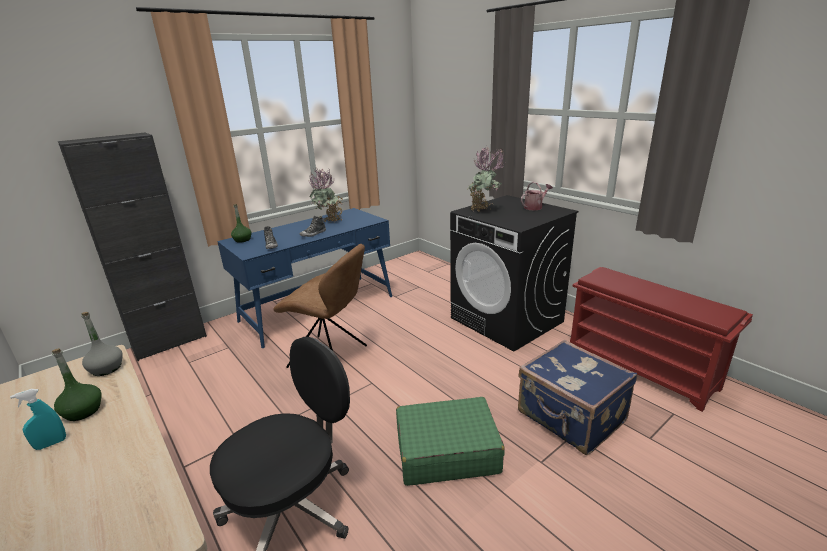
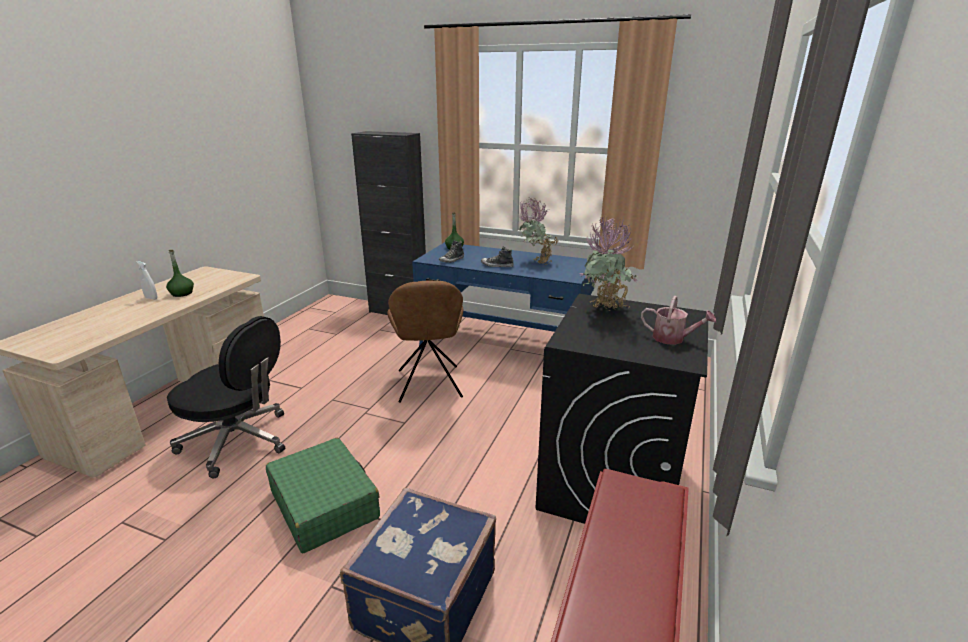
camera: 60 degrees right, 0 degrees up
turquoise spray bottle [10,389,66,450] -> white spray bottle [136,261,158,300]
grey bottle [81,312,123,376] -> none

